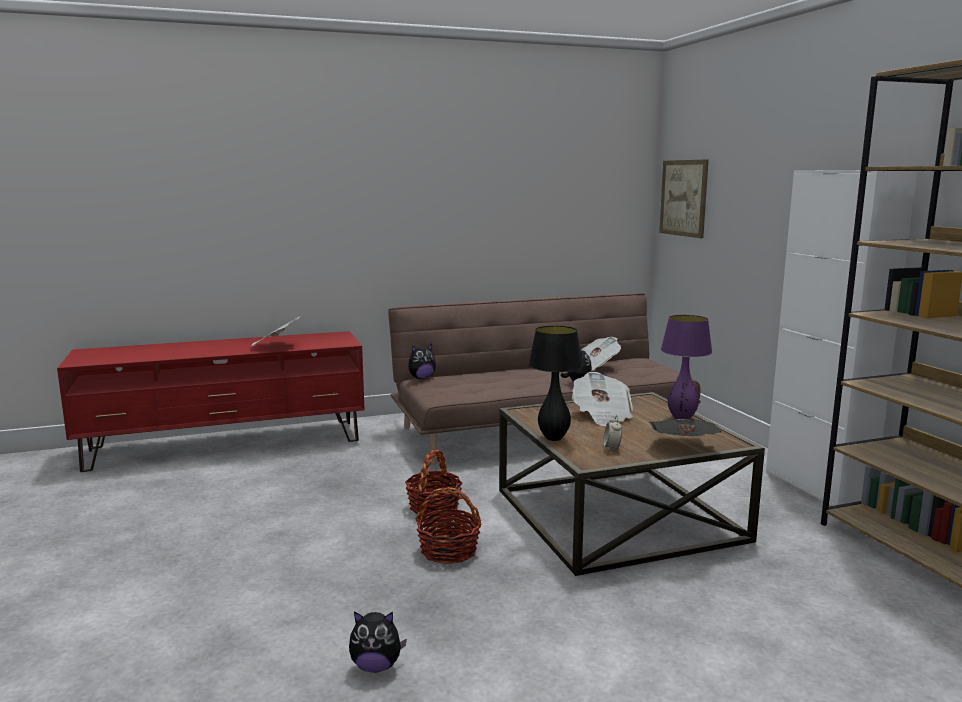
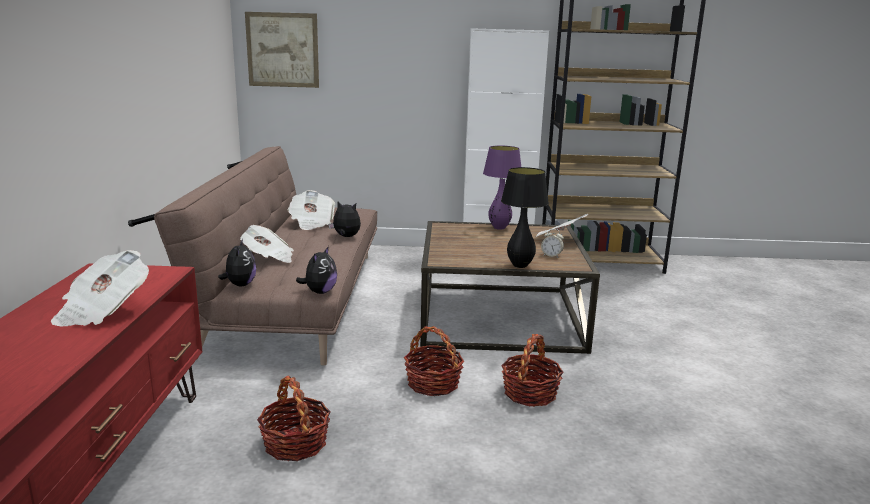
camera: 70 degrees left, 5 degrees up
plush toy [349,611,407,673] -> plush toy moved to [296,246,337,294]
newspaper [572,372,633,426] -> newspaper moved to [240,225,294,263]
none -> basket [257,375,331,461]

